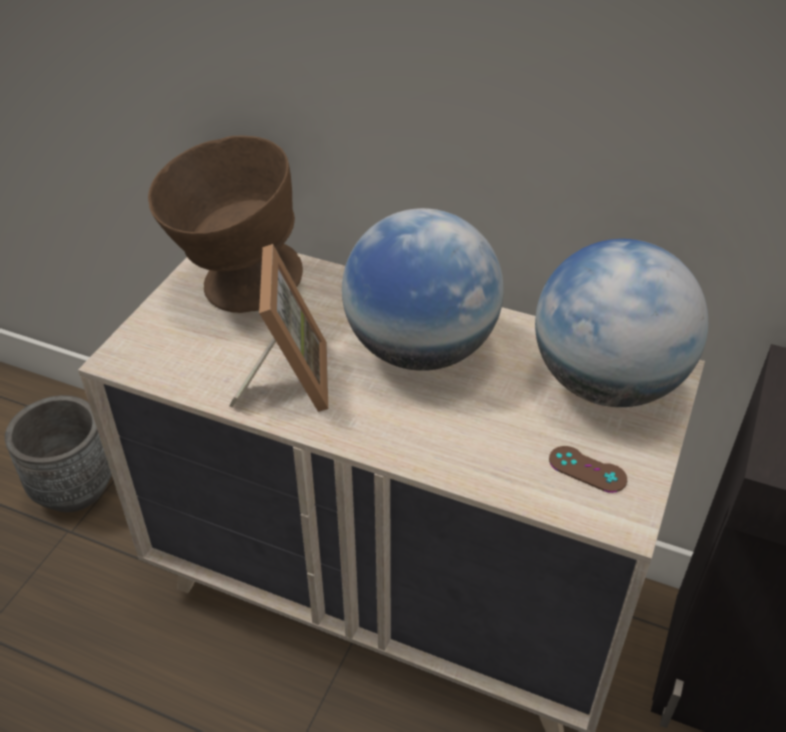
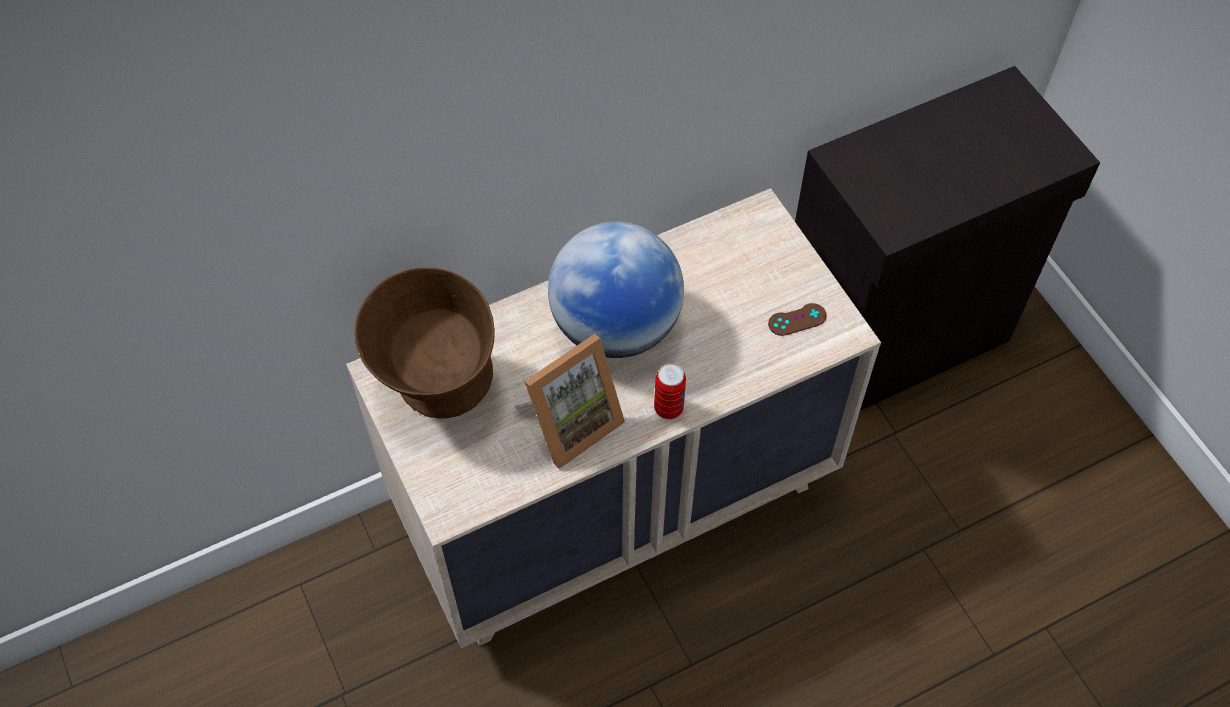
camera: 50 degrees left, 15 degrees up
grey planter [5,395,112,512] -> none
picture frame [229,244,328,412] -> picture frame turned 105 degrees clockwise [515,334,625,469]
globe [535,239,708,407] -> none
none -> can [654,363,686,419]

